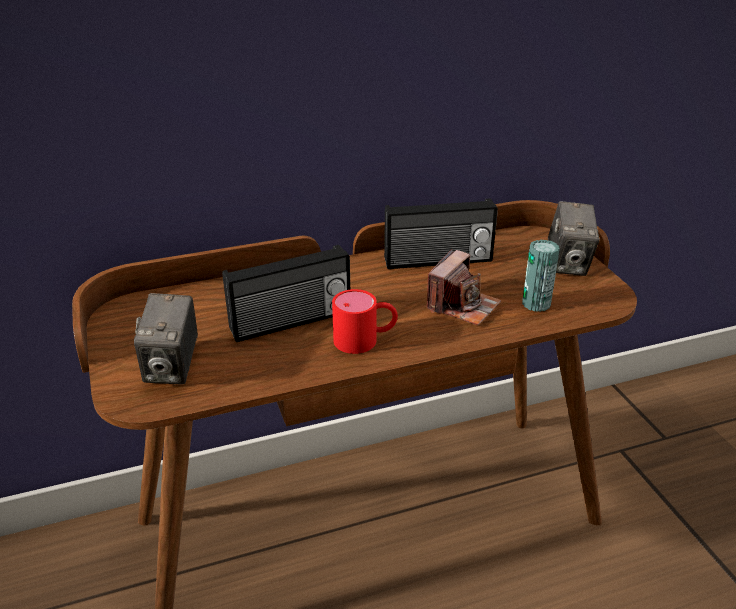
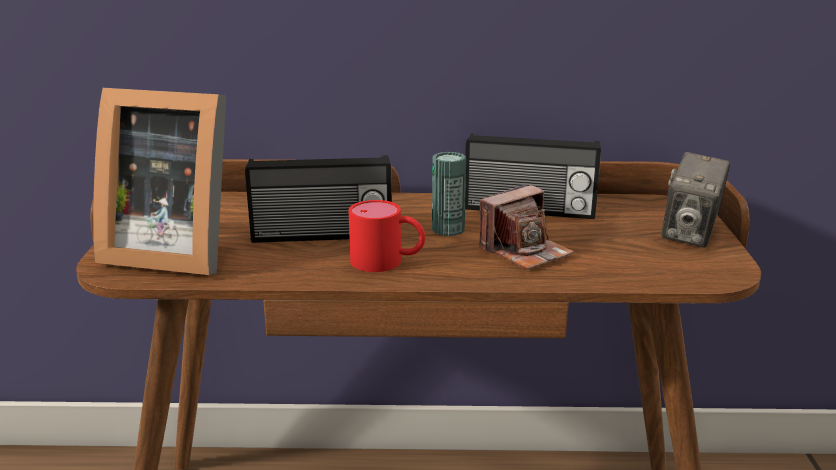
camera: 20 degrees right, 10 degrees down
camera [134,293,198,385] -> picture frame [93,88,226,275]
can [522,240,560,312] -> can moved to [432,152,466,236]

